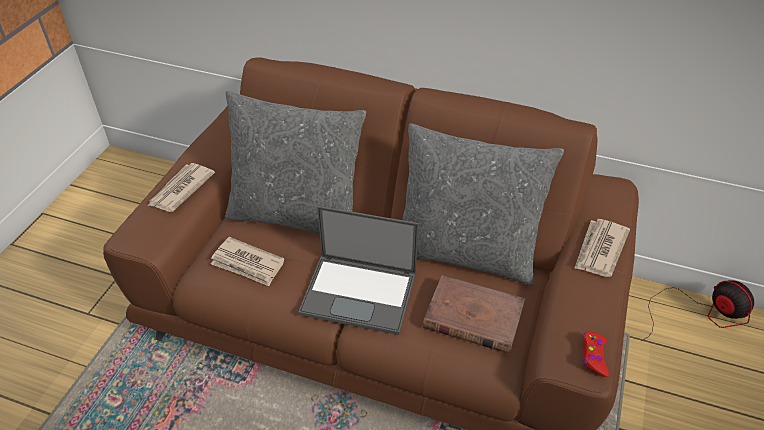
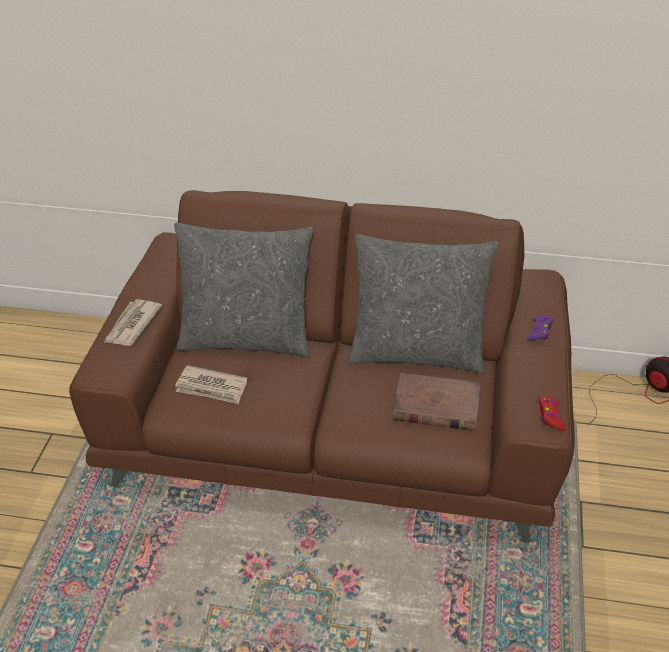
camera: 10 degrees left, 5 degrees down
laptop [298,206,418,335] -> none
newspaper [574,219,630,277] -> purple game controller [527,316,553,341]

